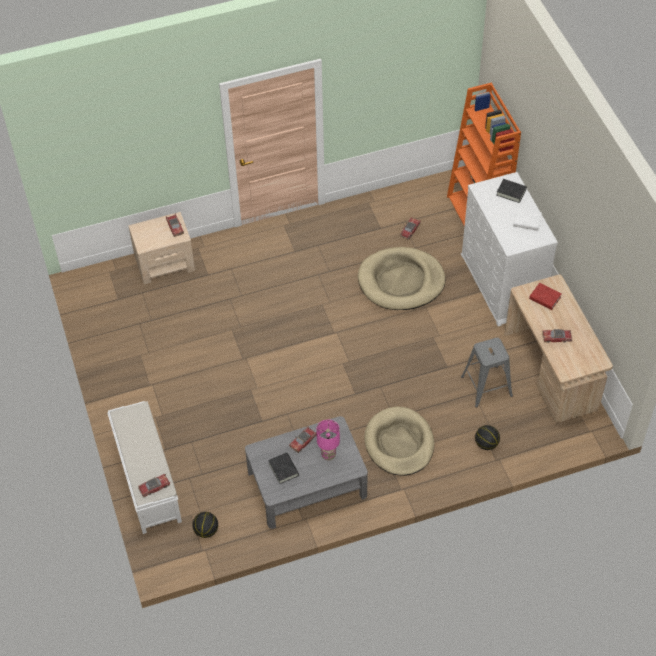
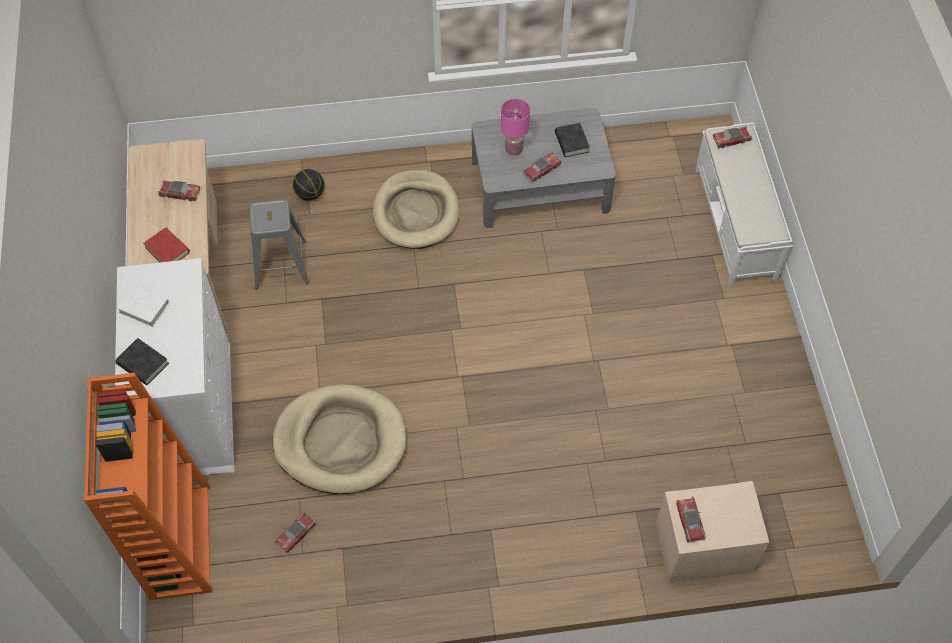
camera: 170 degrees left, 5 degrees up
basketball [192,512,218,538] -> none

